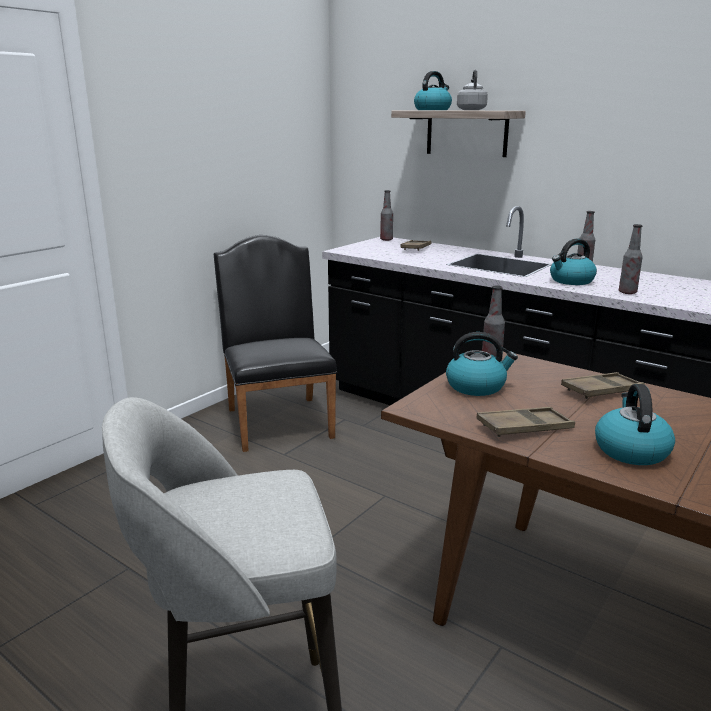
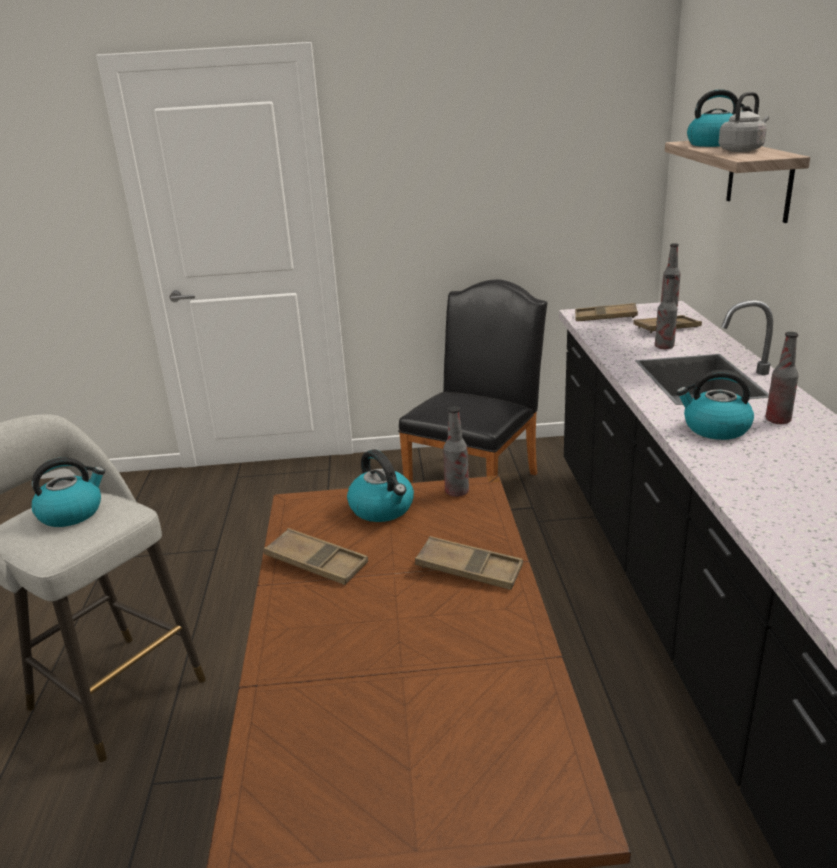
camera: 50 degrees right, 5 degrees up
kettle [595,384,675,465] -> kettle moved to [32,457,105,527]
bottle [619,224,643,294] -> bottle moved to [655,274,677,349]
none -> brown tray [575,303,638,321]

